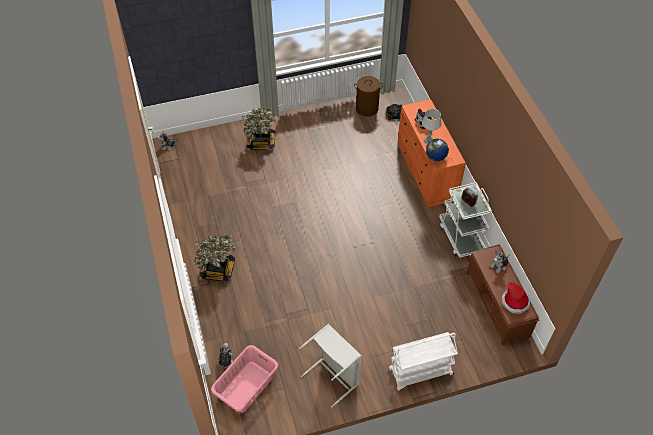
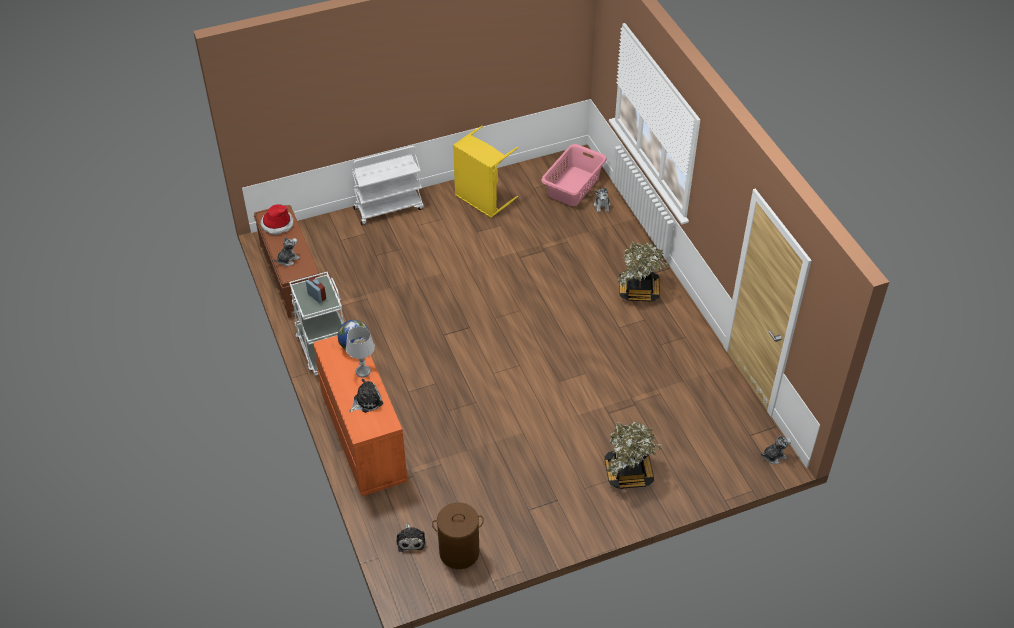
camera: 175 degrees right, 5 degrees down
grey laundry basket [299,324,362,408] -> yellow laundry basket [453,126,518,218]

